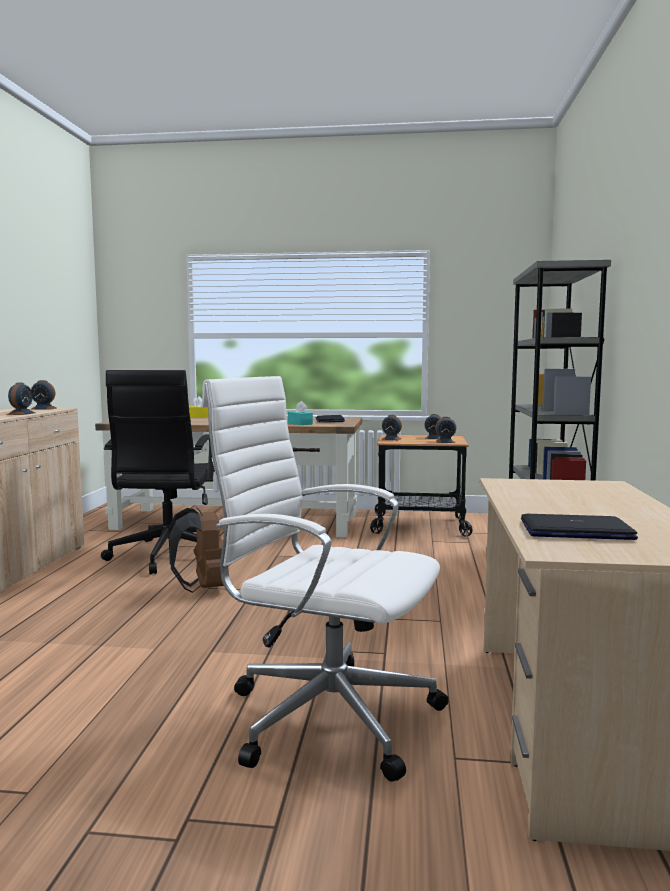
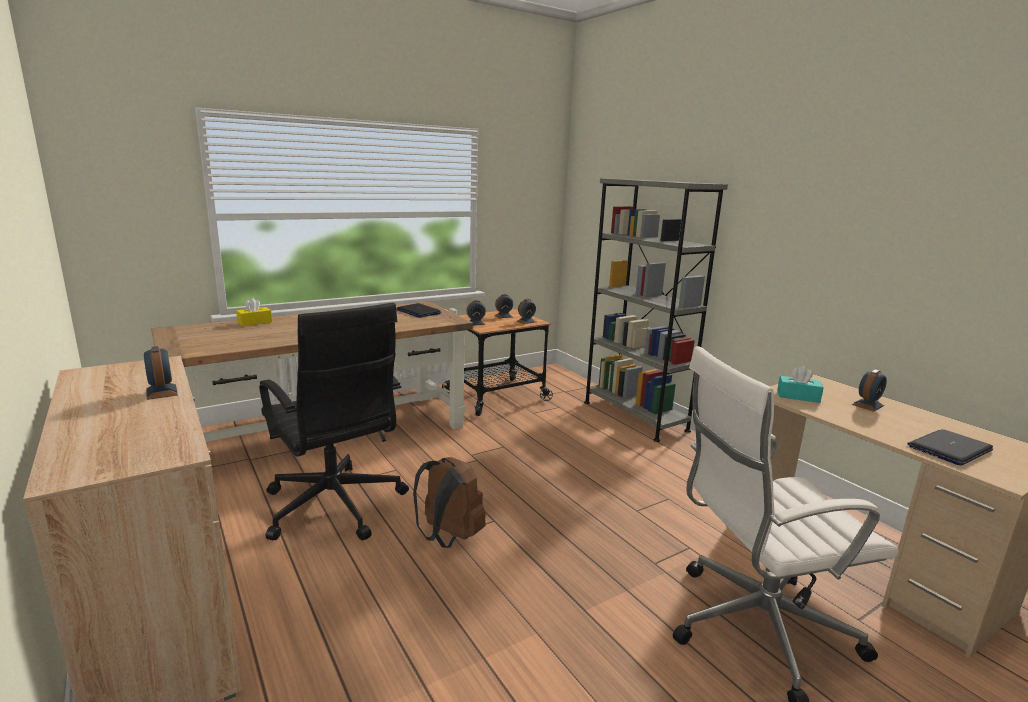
camera: 40 degrees left, 10 degrees up
alarm clock [30,380,56,410] -> alarm clock moved to [852,370,887,412]
turquoise tissue box [288,401,313,425] -> turquoise tissue box moved to [777,366,824,403]

